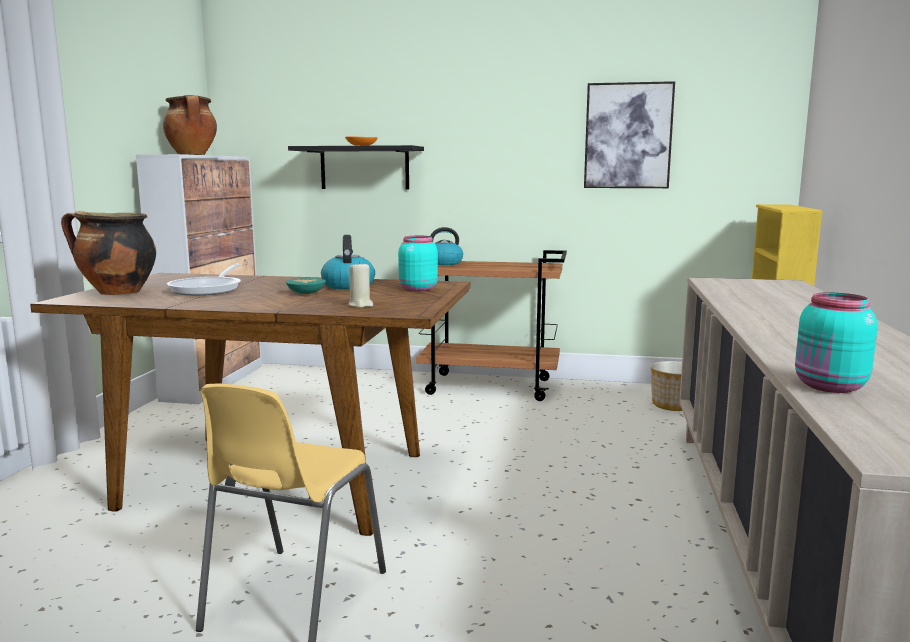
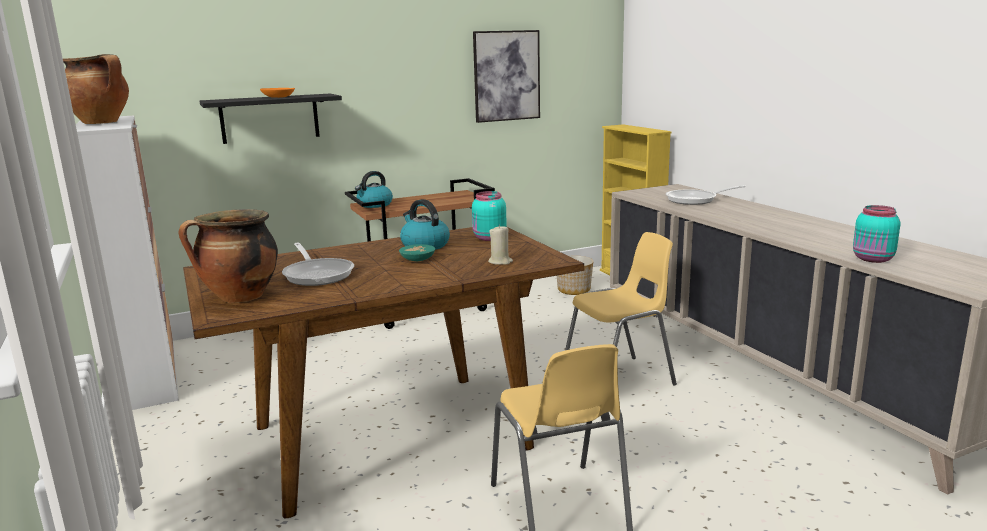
camera: 35 degrees left, 5 degrees up
none -> yellow chair [565,232,677,386]
none -> frying pan [666,185,746,205]

